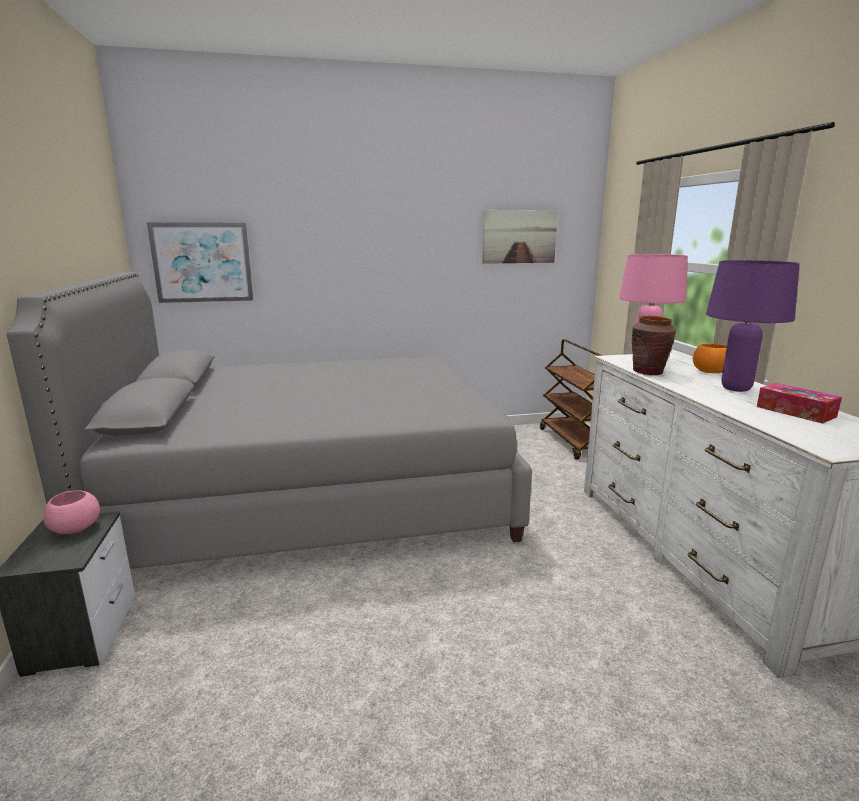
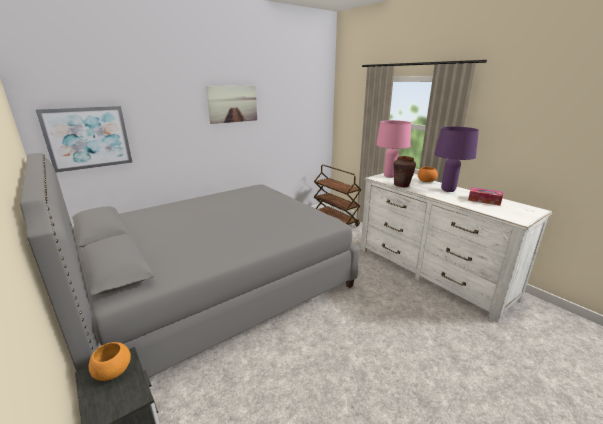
camera: 25 degrees left, 5 degrees up
pink bowl [43,490,100,534] -> orange bowl [89,342,131,381]
picture [482,210,558,264] -> picture moved to [206,85,257,124]

